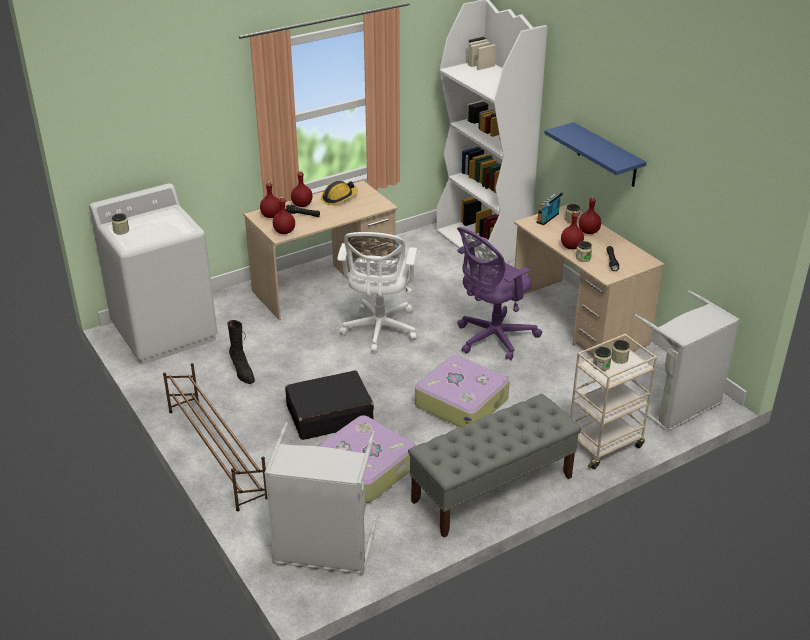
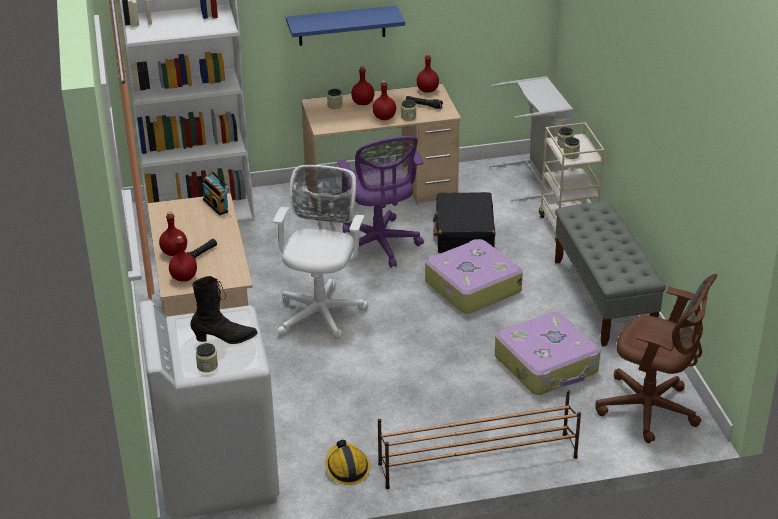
camera: 70 degrees left, 0 degrees up
black boot [227,320,255,384] -> black boot moved to [190,276,258,344]
grey laundry basket [264,422,377,575] -> brown office chair [596,274,718,443]
red bottle [273,196,295,234] -> red bottle moved to [417,54,439,93]
black suitcase [285,370,374,440] -> black suitcase moved to [433,192,495,253]
hard hat [321,181,358,205] -> hard hat moved to [325,440,370,485]
white office chair [337,232,417,353] -> white office chair turned 105 degrees counterclockwise [273,165,368,339]
radio [536,192,564,225] -> radio moved to [203,171,230,216]

